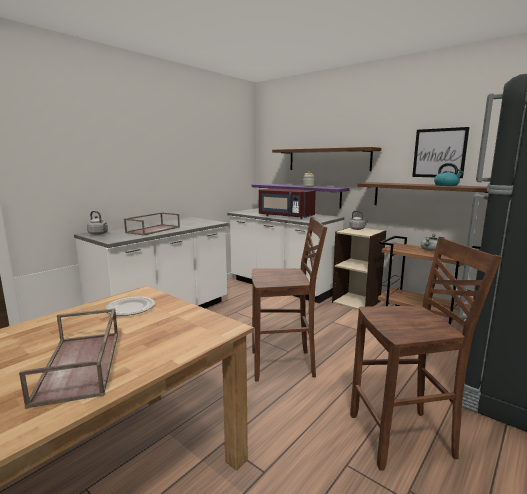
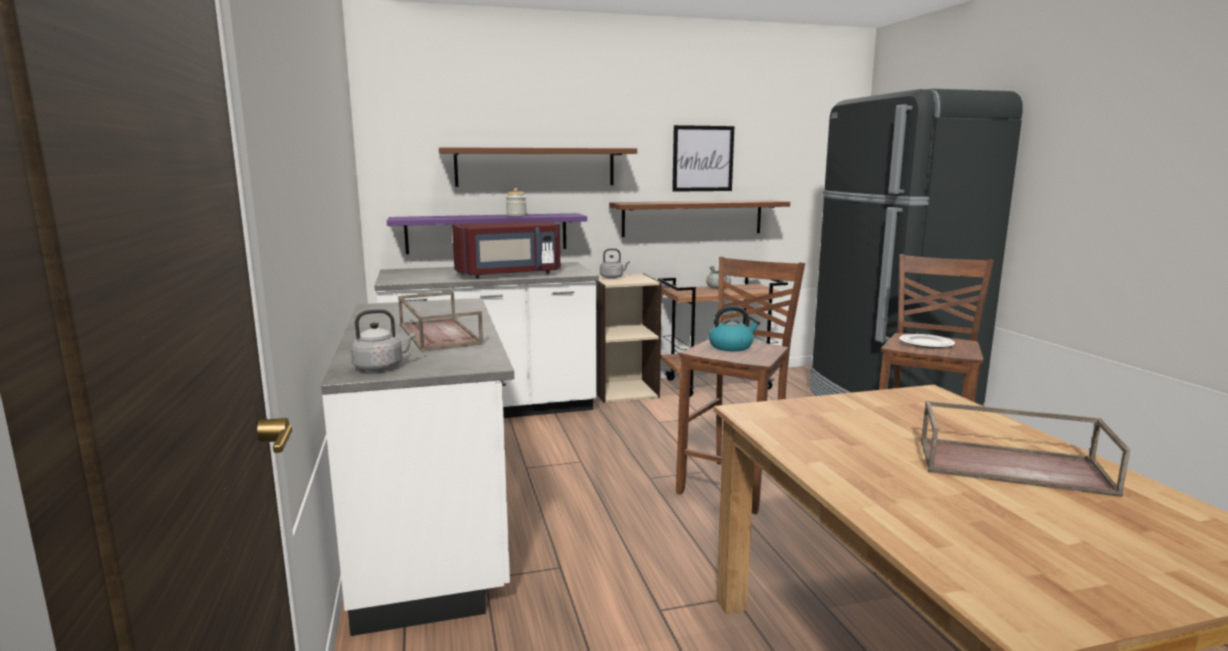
camera: 55 degrees left, 0 degrees up
plate [105,297,155,316] -> plate moved to [899,334,955,348]
kettle [434,163,464,186] -> kettle moved to [709,306,760,351]

